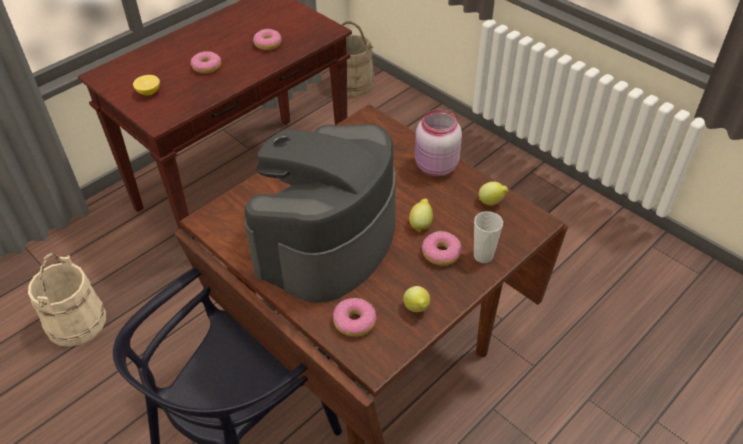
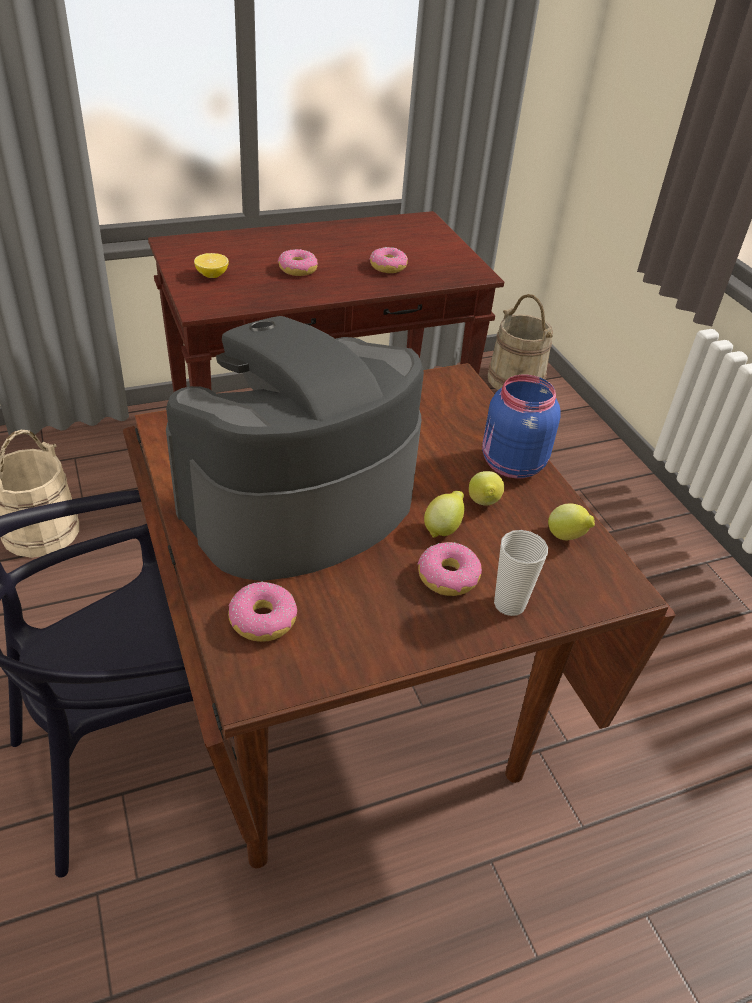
camera: 20 degrees right, 5 degrees down
lemon [403,286,430,312] -> lemon moved to [469,471,504,506]
pink jar [415,110,462,177] -> blue jar [482,375,560,479]

